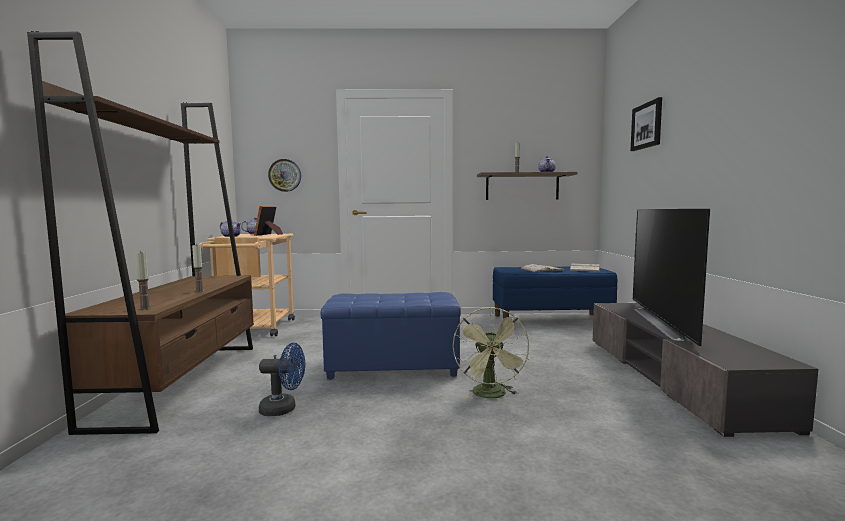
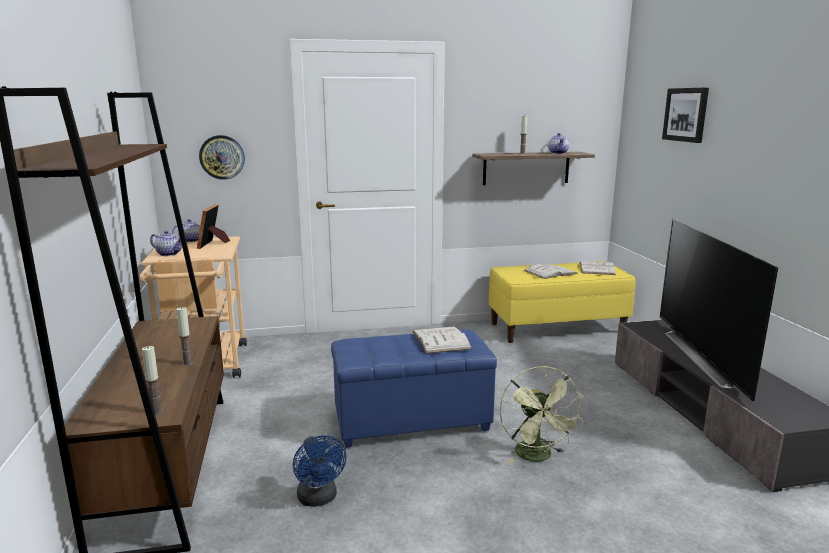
camera: 10 degrees left, 10 degrees up
blue fan [259,343,305,416] -> blue fan turned 75 degrees clockwise [293,435,346,507]
blue bench [493,267,617,318] -> yellow bench [488,261,635,343]
none -> white book [412,326,472,354]

